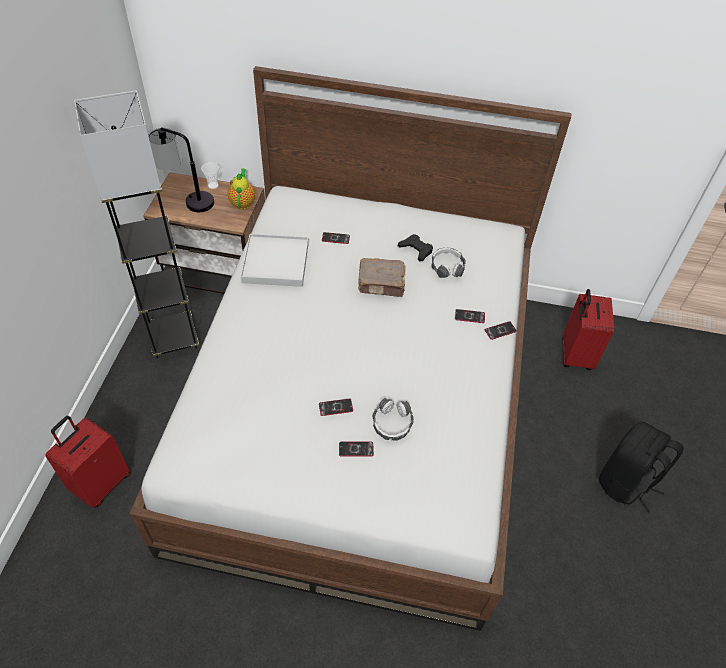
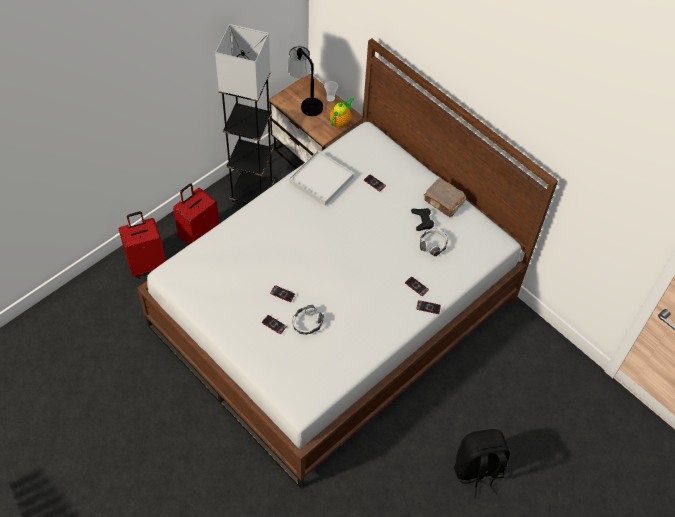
camera: 35 degrees right, 5 degrees up
brown book [358,258,405,297] -> brown book moved to [424,178,466,218]
red suitcase [563,289,614,371] -> red suitcase moved to [173,183,219,245]

